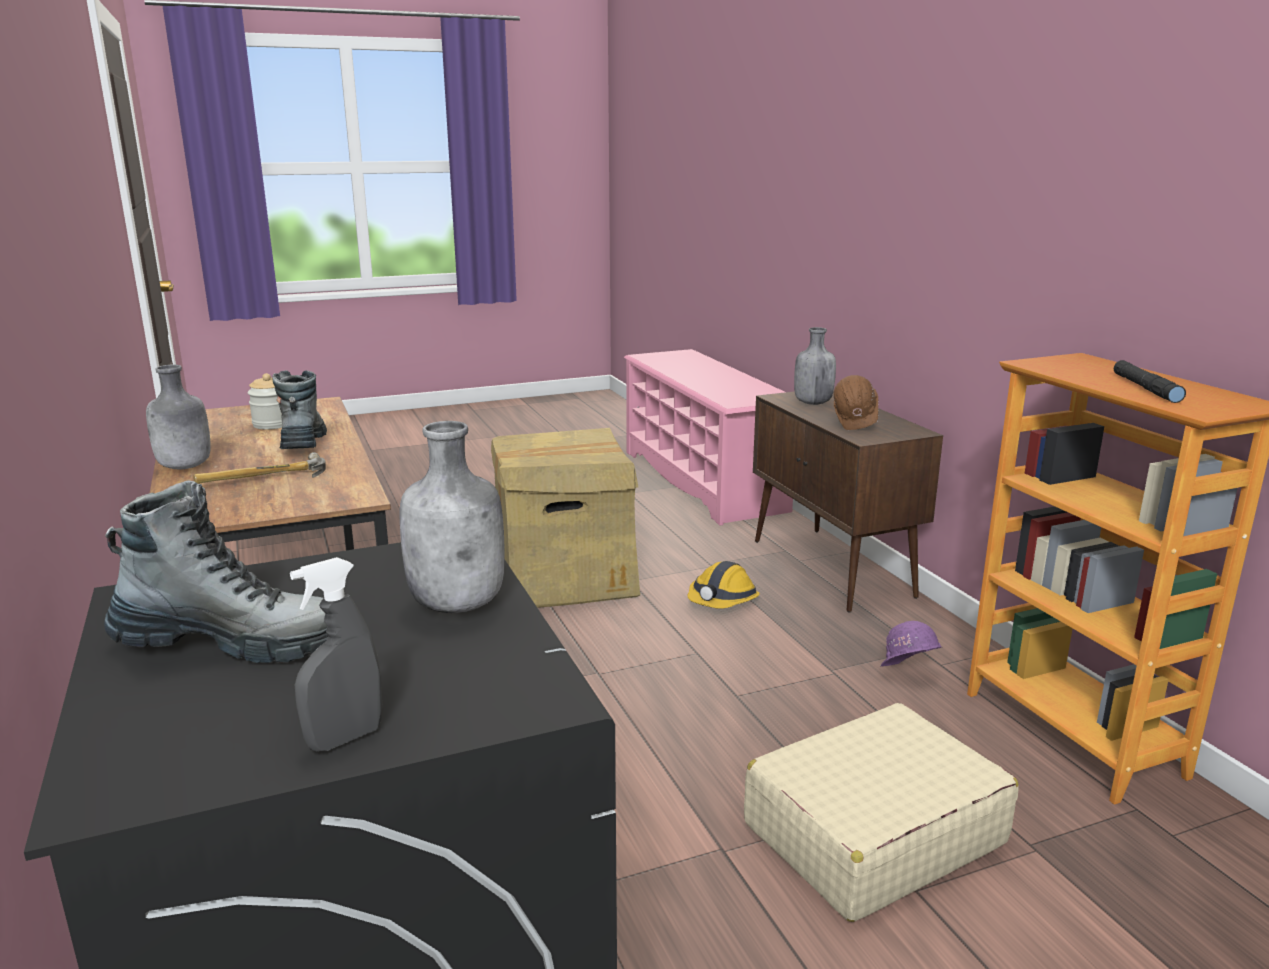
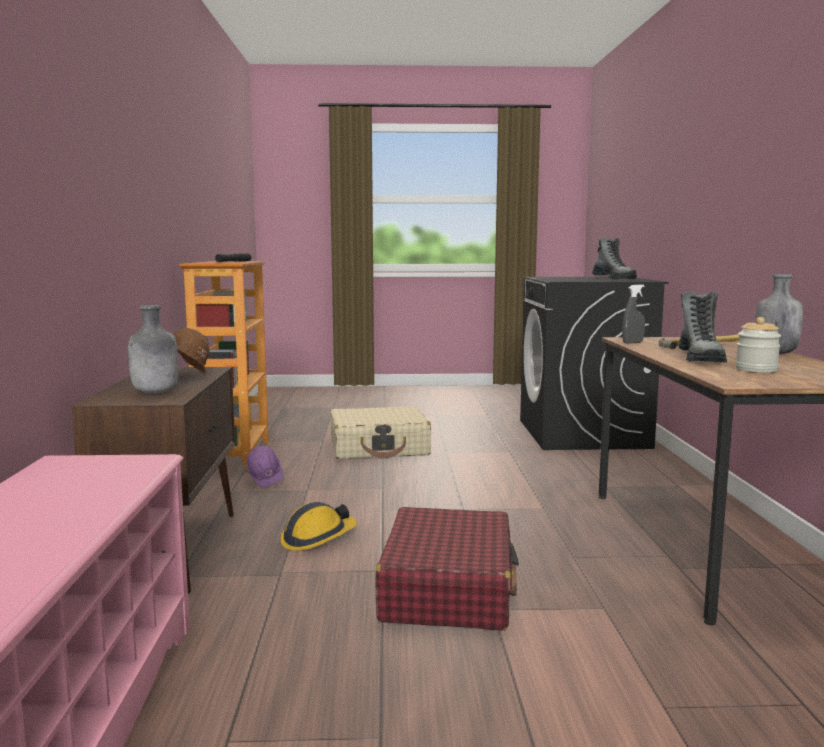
camera: 160 degrees left, 10 degrees down
boot [104,480,328,663] -> boot turned 135 degrees counterclockwise [592,238,637,279]
grey spray bottle [290,557,382,752] -> grey spray bottle moved to [622,284,645,343]
grey bottle [400,421,505,613] -> none
cardboard box [491,428,640,608] -> red suitcase [376,507,519,631]

